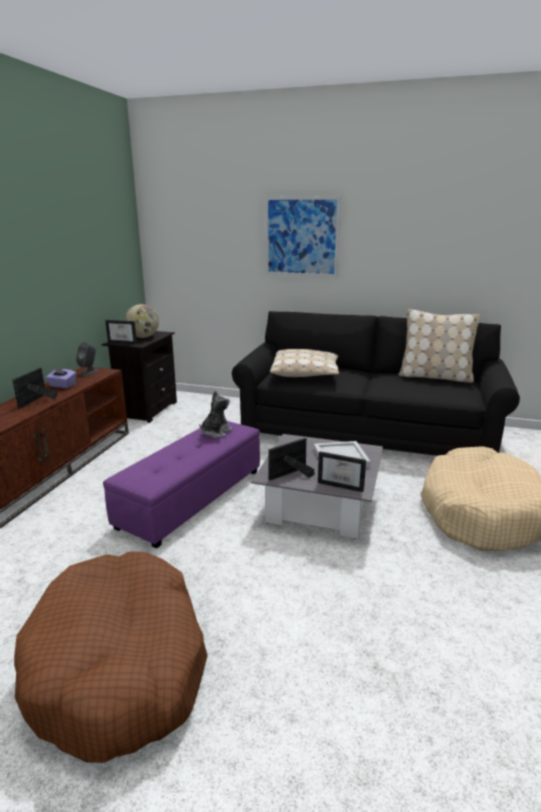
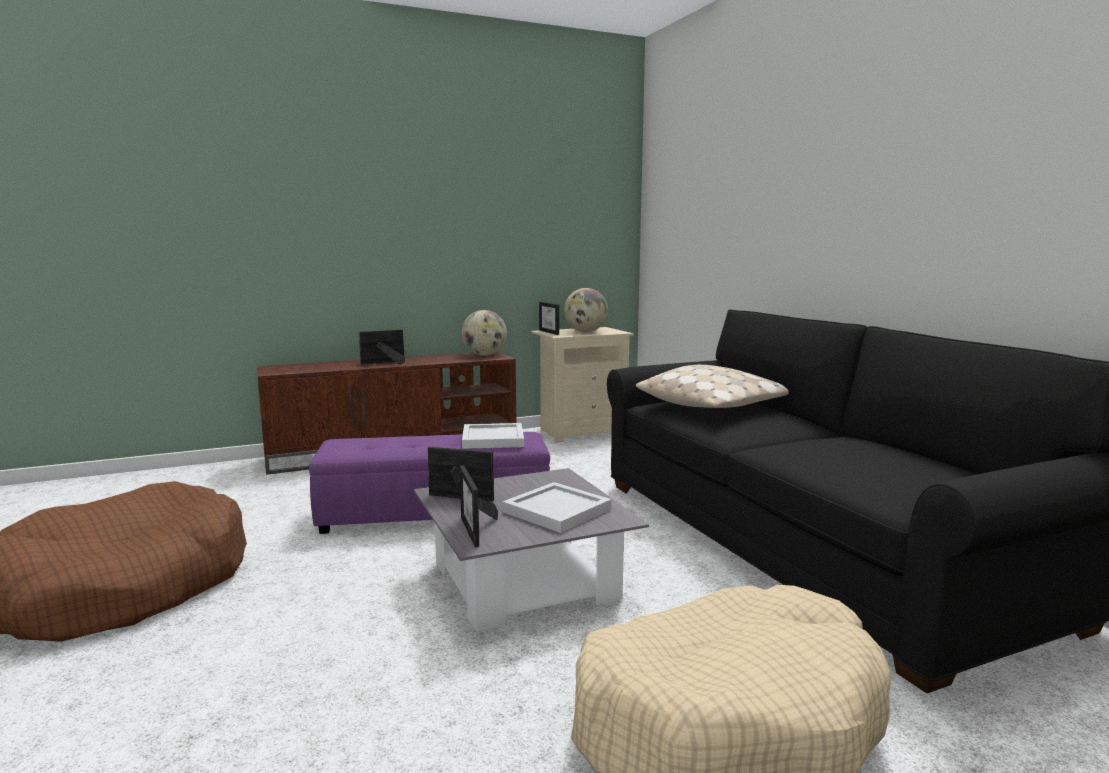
camera: 50 degrees right, 10 degrees down
purple tissue box [46,367,76,388] -> none
grey speaker [76,342,99,376] -> globe [461,310,507,356]
black nightstand [102,331,177,423] -> beige nightstand [531,327,634,443]
plush toy [200,391,233,438] -> white tray [462,423,524,449]
picture [265,196,341,277] -> none
beige pillow [399,309,480,383] -> none

